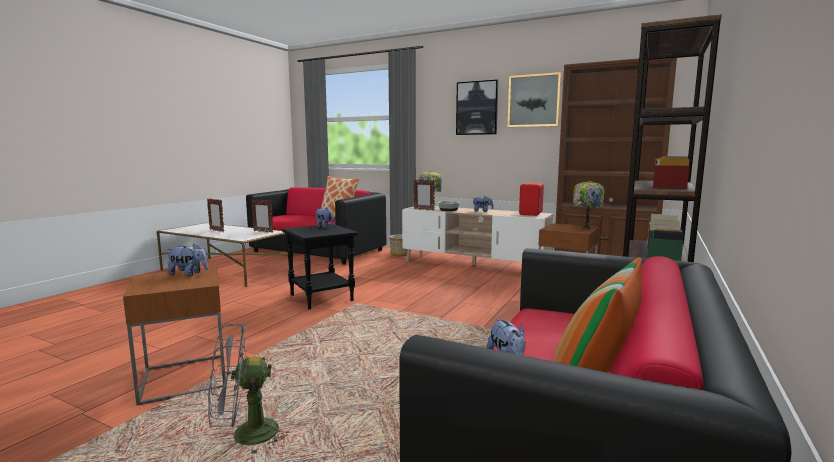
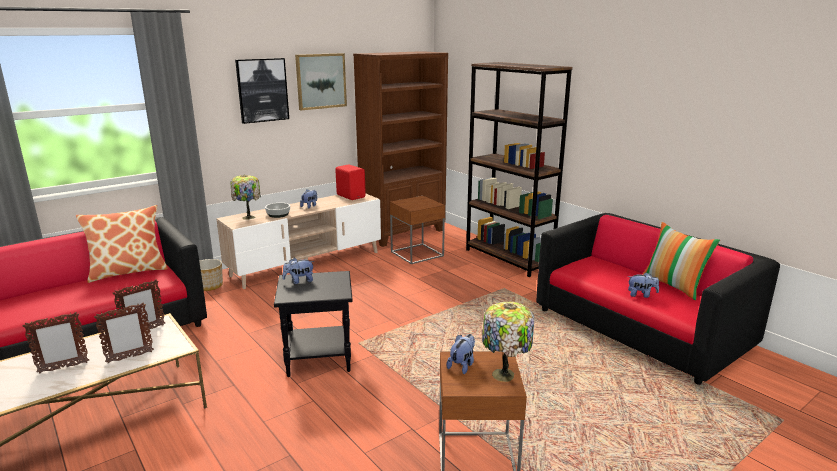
camera: 65 degrees left, 10 degrees up
grey fan [208,322,287,454] -> none
picture frame [413,180,435,211] -> picture frame moved to [94,303,154,363]
table lamp [572,181,605,229] -> table lamp moved to [482,302,534,382]

